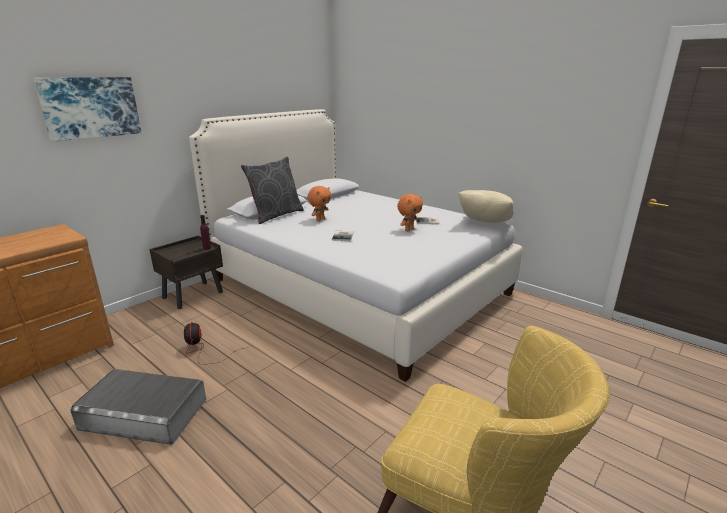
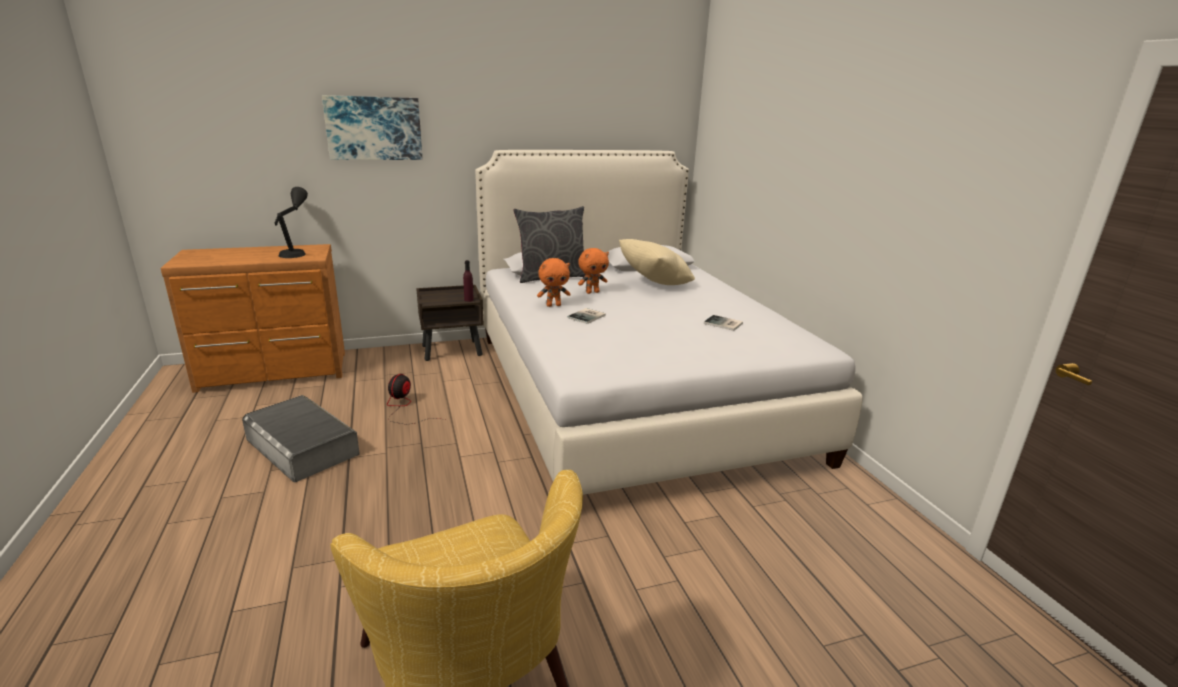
camera: 30 degrees right, 0 degrees up
orange plush toy [397,194,423,232] -> orange plush toy moved to [537,258,571,307]
beige pillow [459,190,514,223] -> beige pillow moved to [619,239,695,285]
none -> black table lamp [274,187,308,258]

